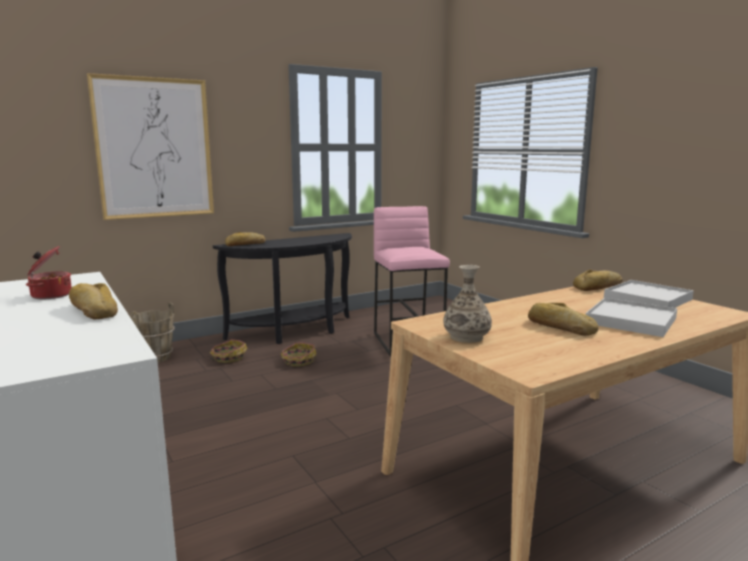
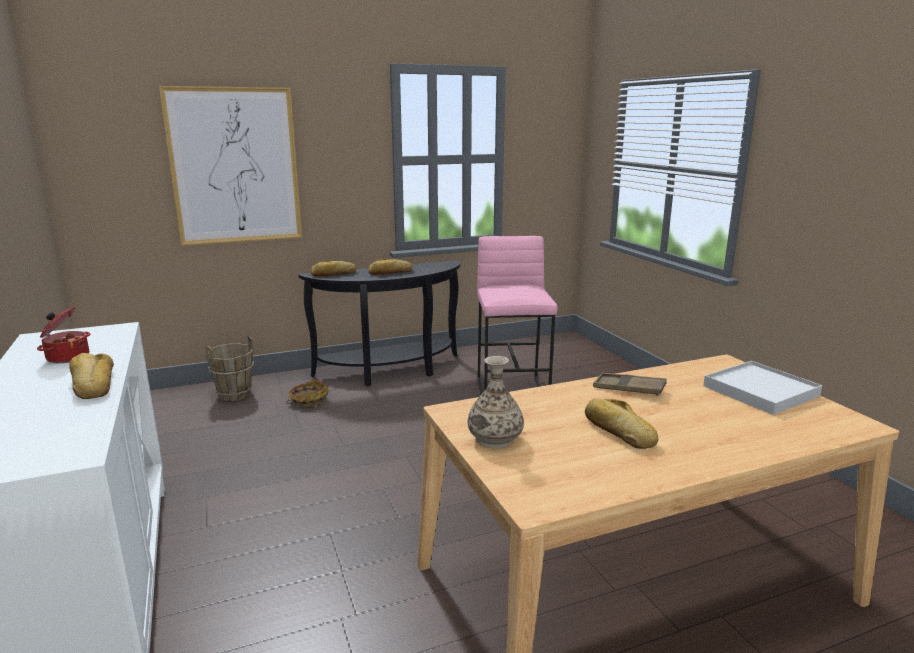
camera: 10 degrees right, 5 degrees up
basket [281,342,317,366] -> none
bread [573,270,623,291] -> bread moved to [368,258,413,275]
white tray [586,298,677,337] -> none
none -> brown tray [593,373,667,396]

